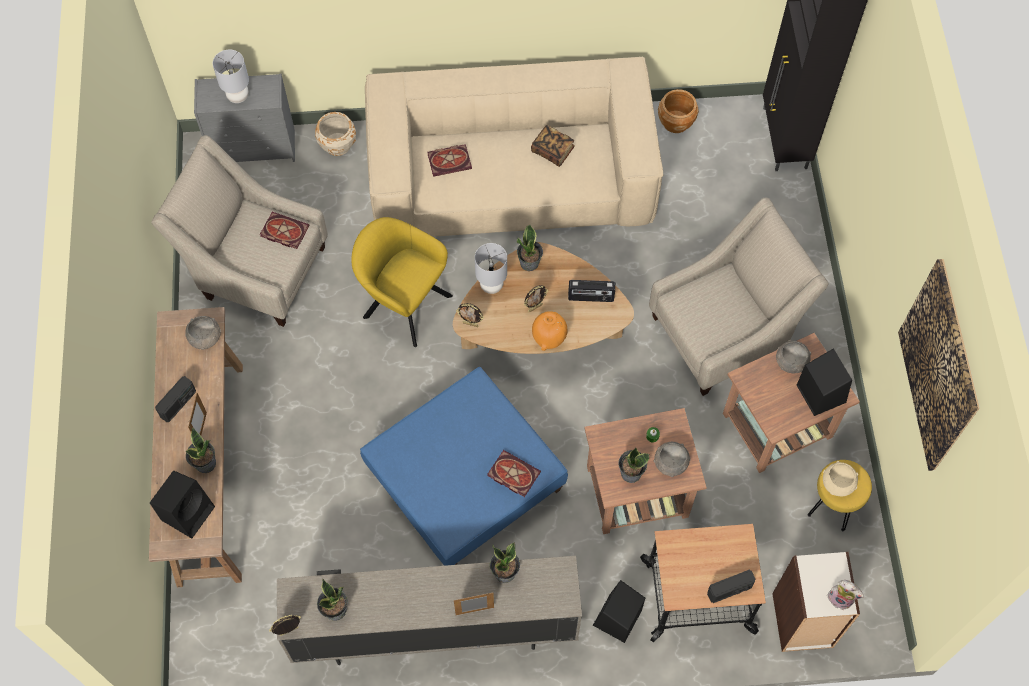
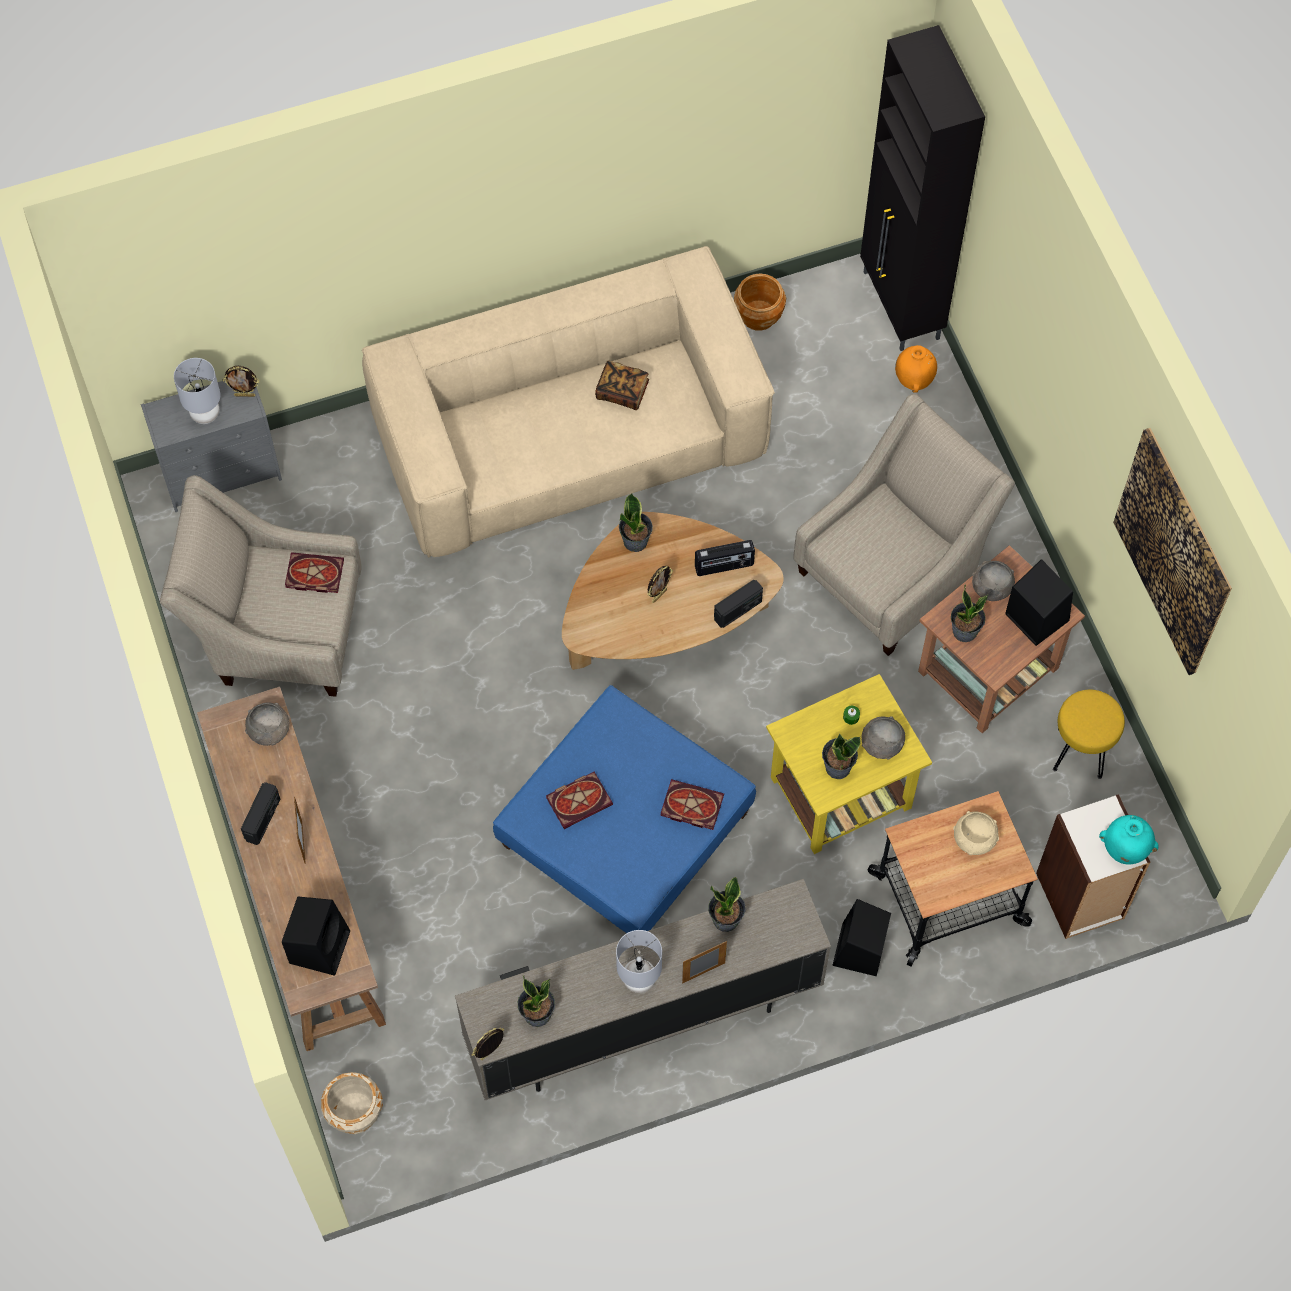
camera: 15 degrees left, 0 degrees up
potted plant [186,427,216,473] -> potted plant moved to [951,584,989,642]
beige planter [315,112,356,156] -> beige planter moved to [321,1072,383,1134]
yellow armchair [351,217,453,347] -> none
book [427,144,472,177] -> book moved to [546,772,613,829]
picture frame [456,303,484,327] -> picture frame moved to [223,366,259,397]
grey table lamp [475,243,507,294] -> grey table lamp moved to [616,930,662,993]
orange vase [532,311,568,351] -> orange vase moved to [895,345,937,393]
brown side table [584,408,707,534] -> yellow side table [766,674,932,854]
radio [707,570,756,603] -> radio moved to [714,580,763,628]
beige bowl [823,461,859,496] -> beige bowl moved to [953,811,999,855]
plush toy [827,580,864,610] -> turquoise vase [1099,815,1158,865]

